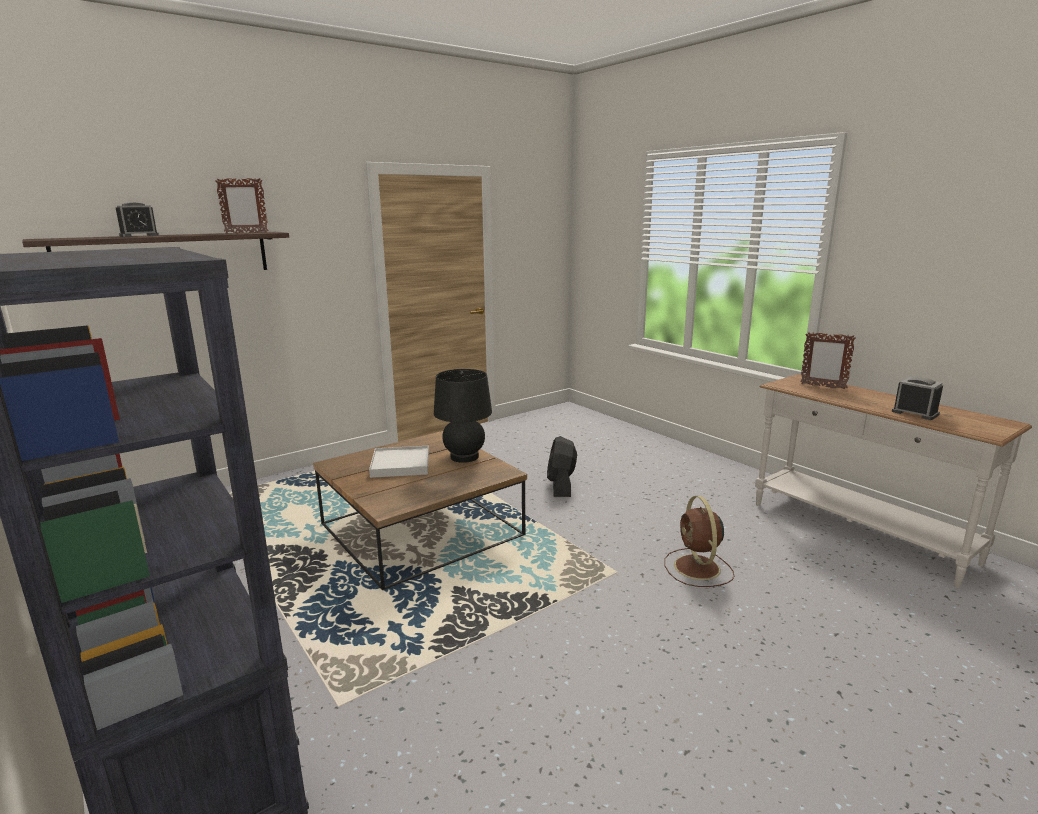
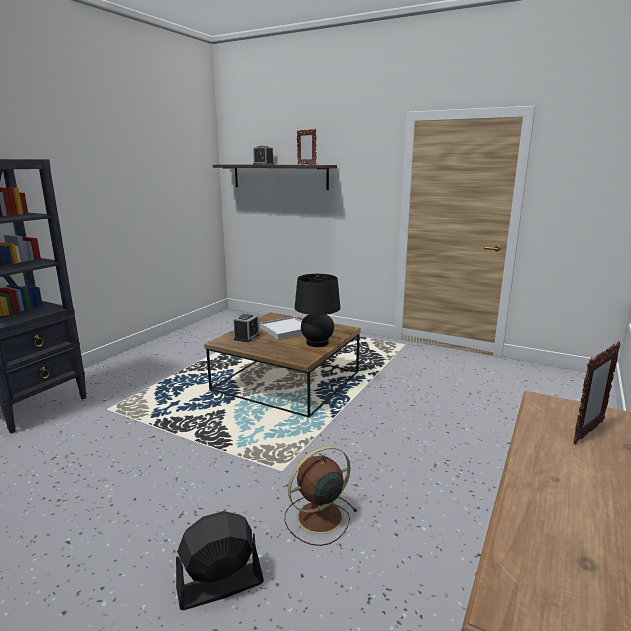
camera: 65 degrees right, 0 degrees up
black fan [547,436,577,497] -> black fan moved to [176,511,264,610]
picture frame [800,332,856,390] -> picture frame turned 135 degrees counterclockwise [573,341,621,444]
alarm clock [892,377,943,420] -> alarm clock moved to [233,314,259,342]

